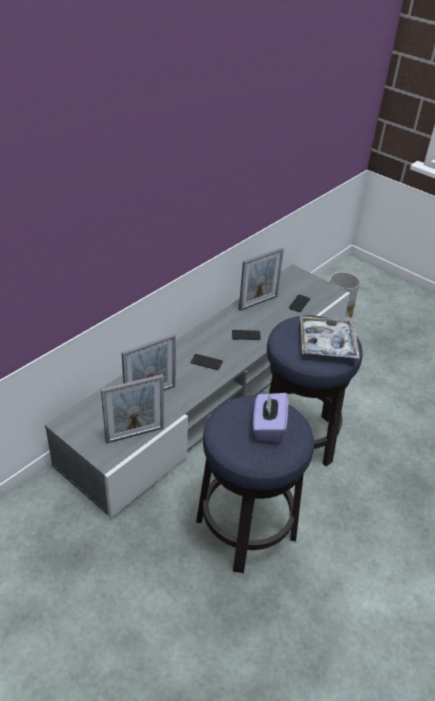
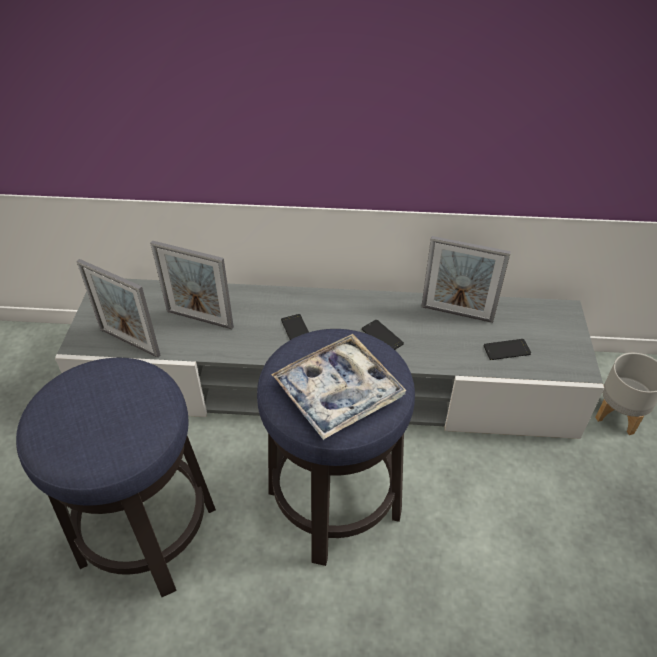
camera: 55 degrees right, 5 degrees up
purple tissue box [253,393,288,443] -> none

